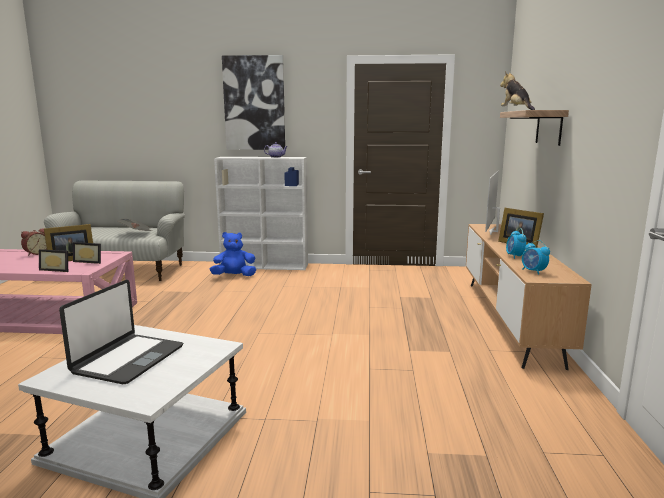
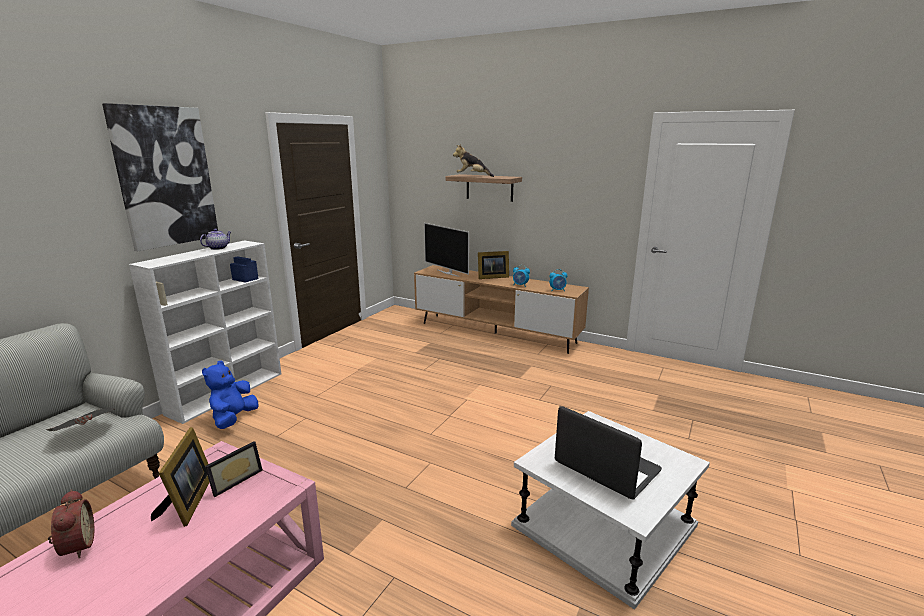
camera: 65 degrees left, 5 degrees up
picture frame [39,249,68,272] -> none

